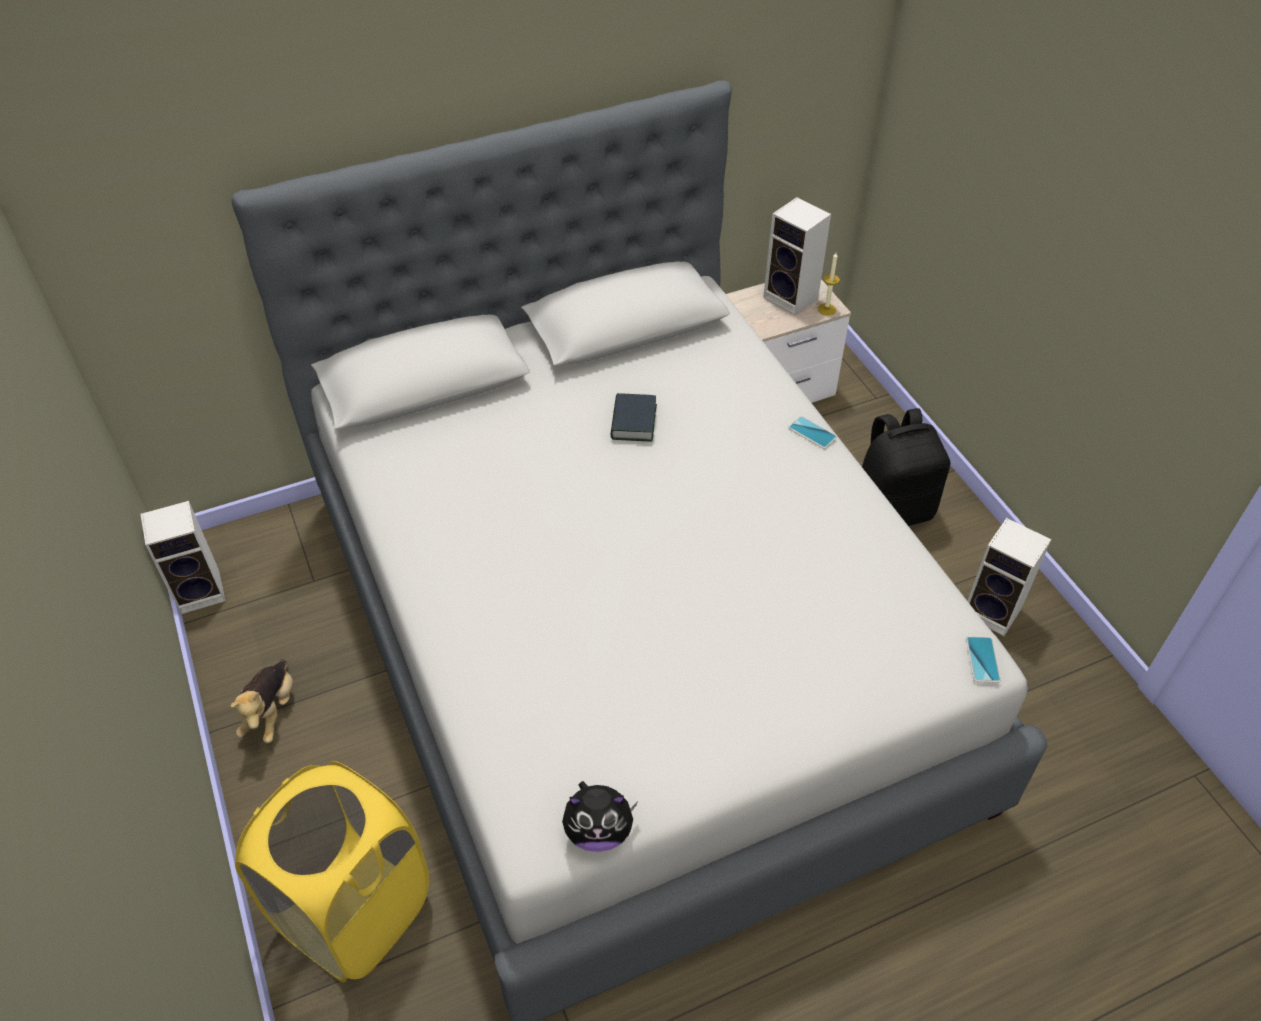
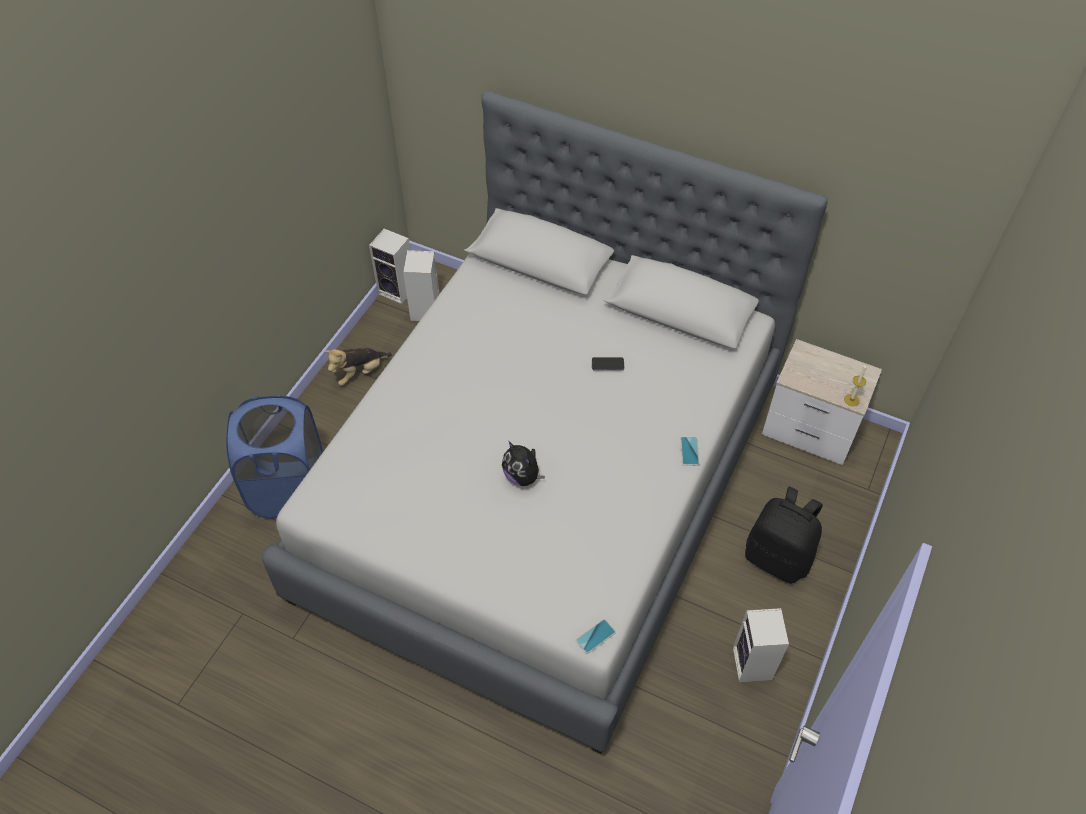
camera: 50 degrees right, 5 degrees up
yellow laundry basket [235,761,429,983] -> blue laundry basket [226,395,323,519]
plush toy [562,781,638,852] -> plush toy moved to [502,441,545,486]
book [611,393,657,441] -> phone [592,357,624,371]
speaker [763,197,831,316] -> speaker moved to [403,250,439,321]

